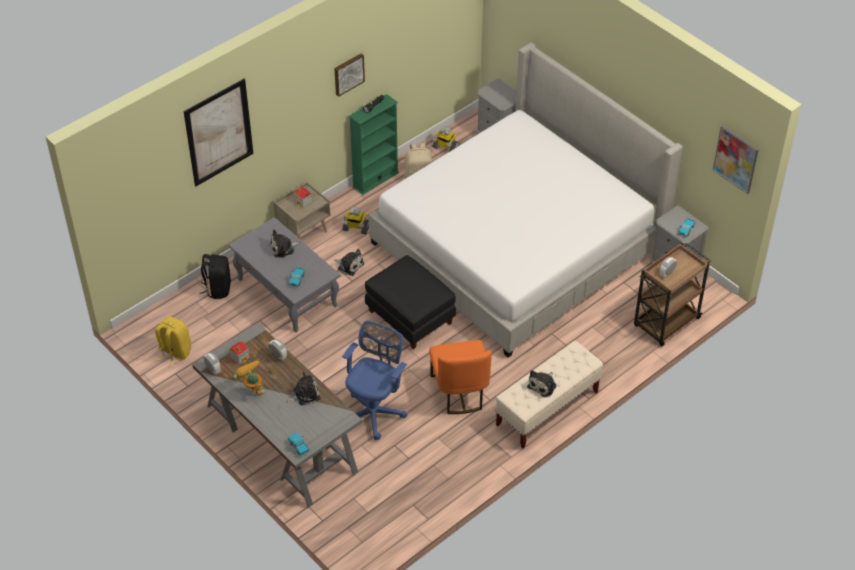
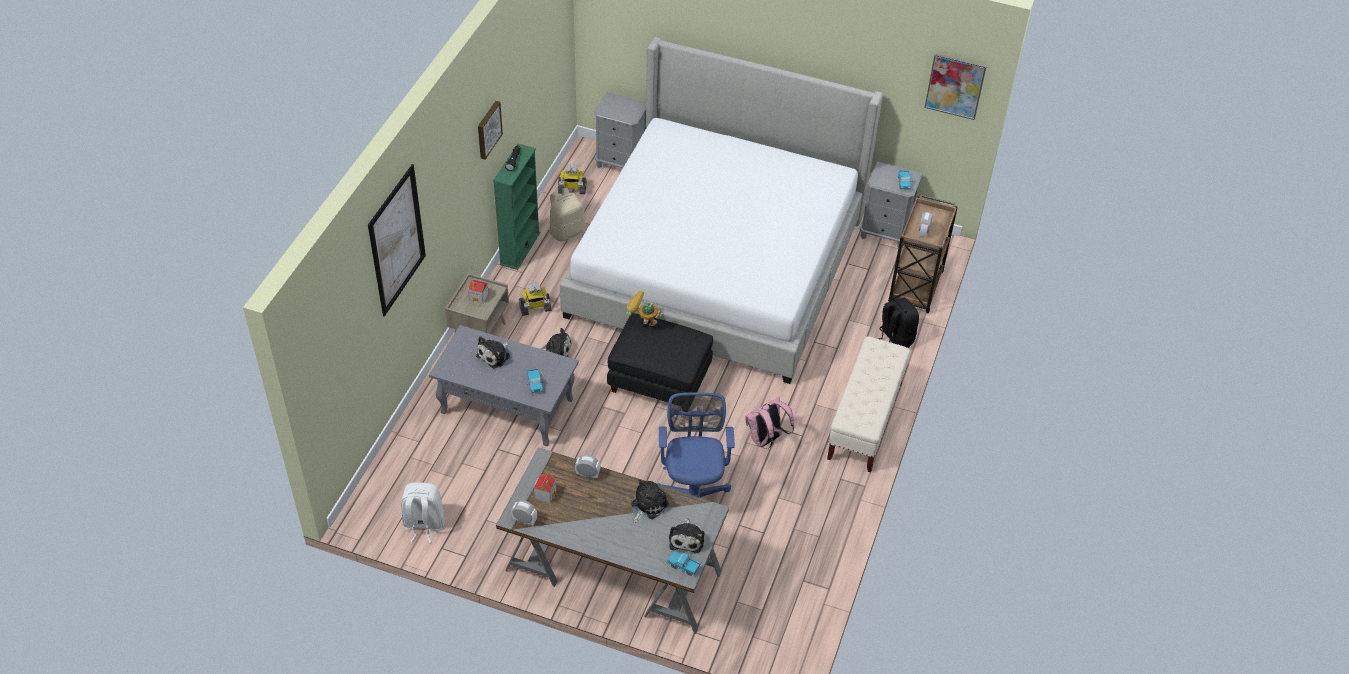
camera: 30 degrees left, 0 degrees up
yellow backpack [155,317,191,367] -> white backpack [401,482,445,543]
black backpack [200,254,231,299] -> black backpack moved to [878,298,919,348]
toy robot [233,360,265,395] -> toy robot moved to [626,290,663,326]
orange chair [429,340,492,414] -> pink backpack [746,397,794,449]
plush toy [527,370,557,397] -> plush toy moved to [669,518,704,553]

